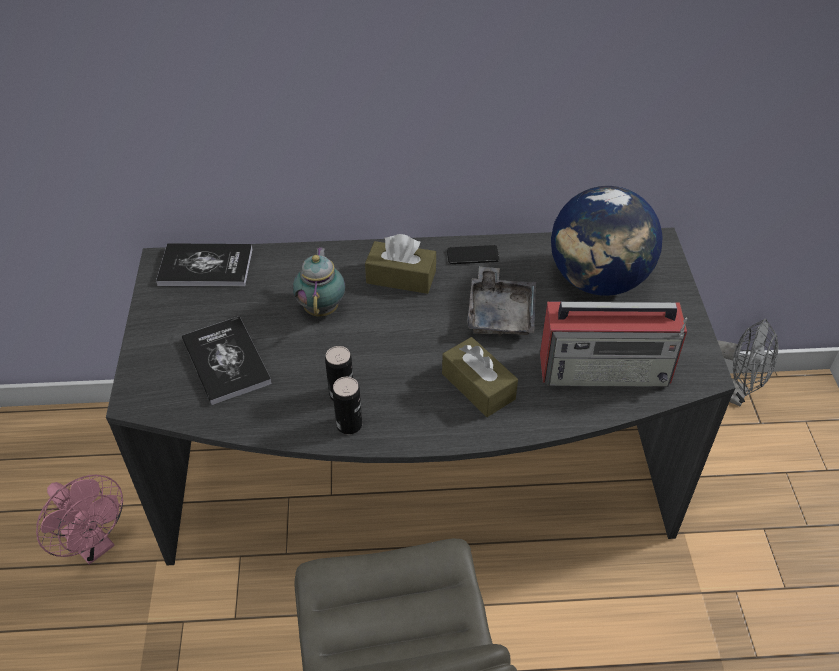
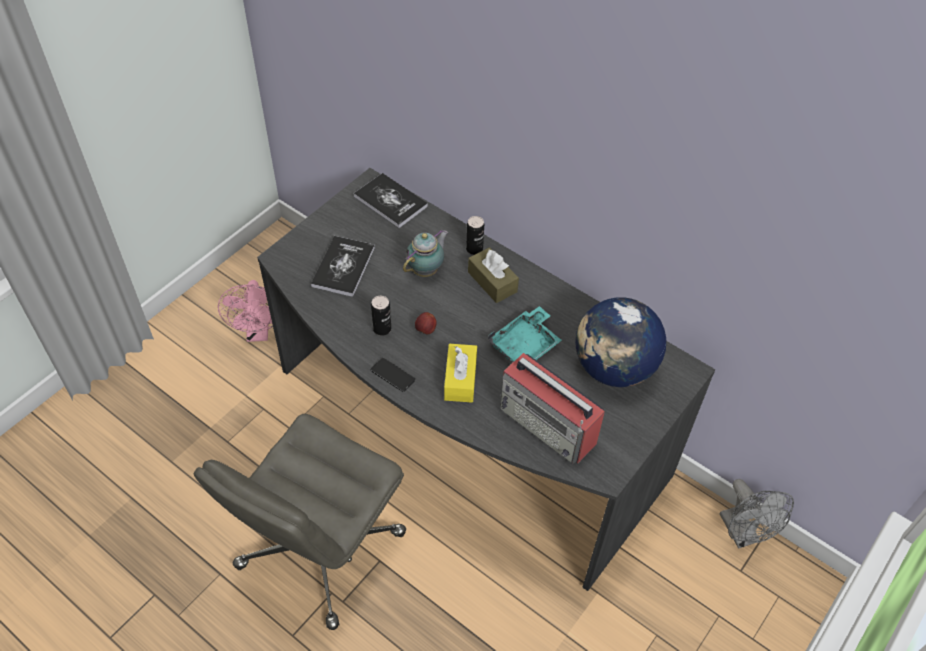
camera: 40 degrees right, 5 degrees up
can [332,377,362,434] -> can moved to [466,216,484,255]
brown tissue box [442,337,518,417] -> yellow tissue box [444,344,477,403]
phone [447,245,500,264] -> phone moved to [370,358,415,392]
grey tray [467,266,536,337] -> turquoise tray [488,306,562,362]
none -> apple [415,312,437,334]

